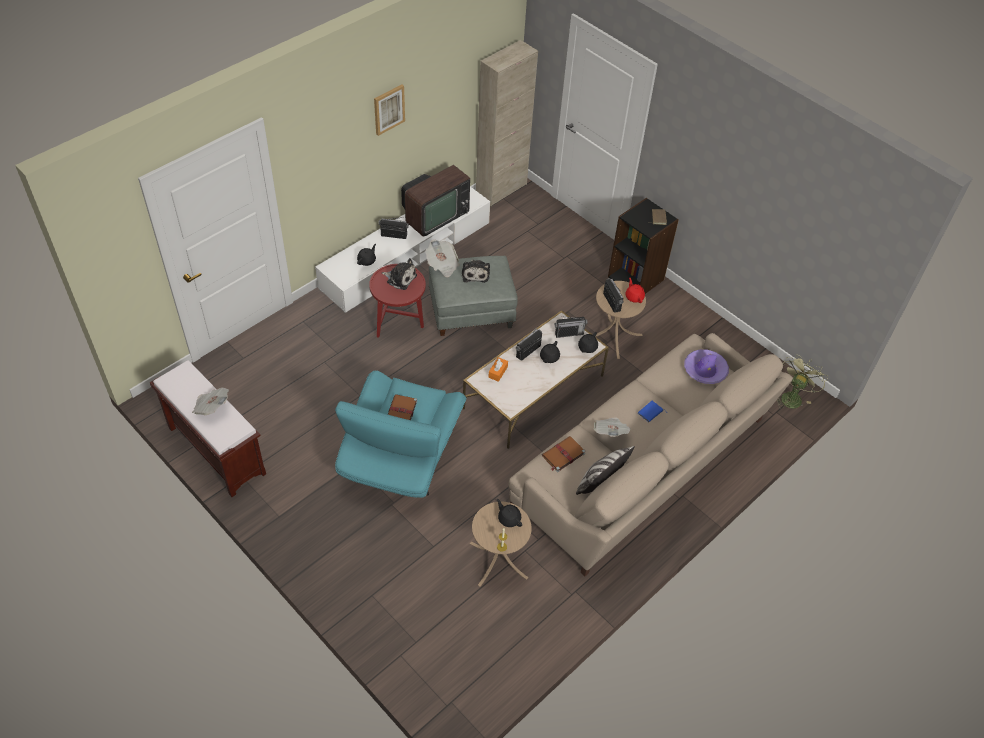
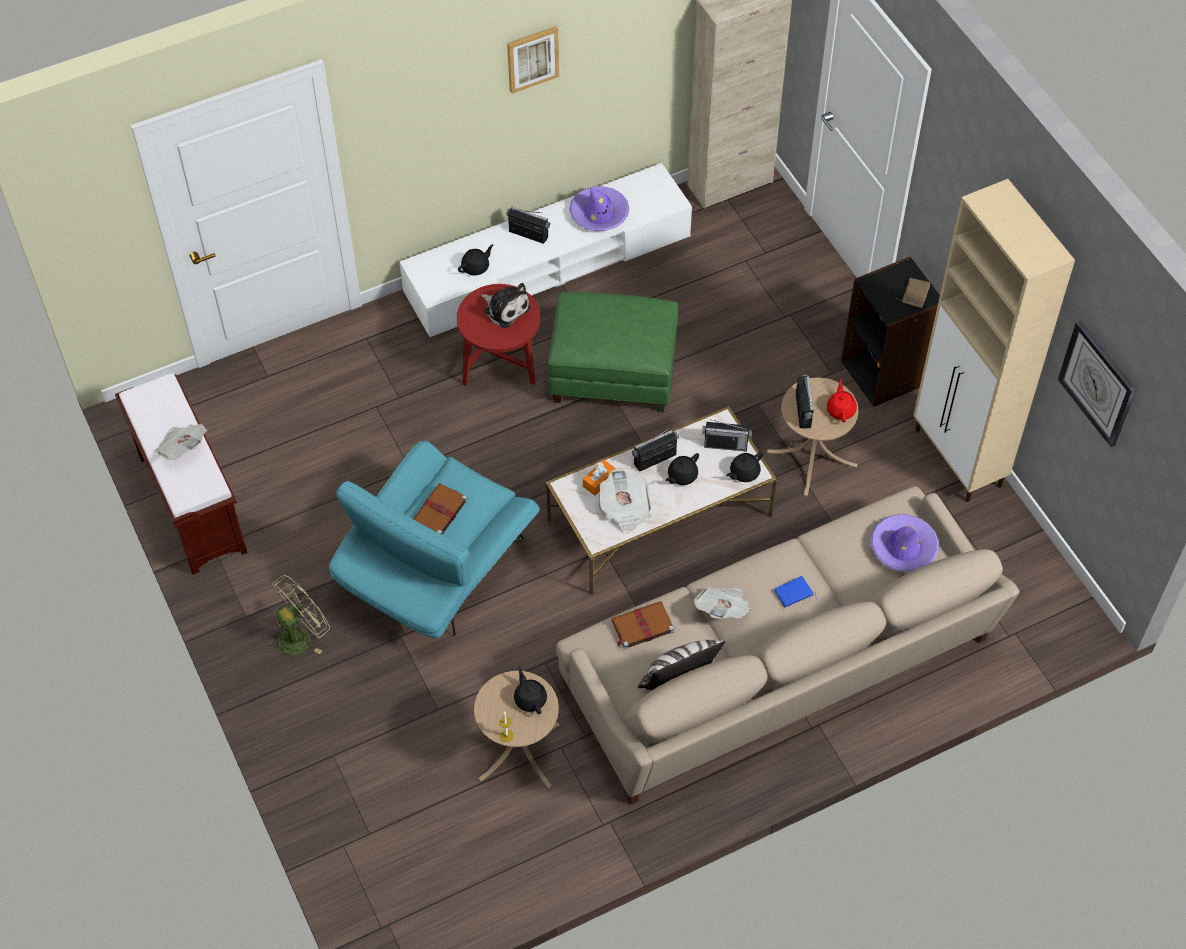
camera: 20 degrees right, 5 degrees up
television [401,165,470,237] -> purple hat [569,186,629,231]
newspaper [425,239,460,277] -> newspaper moved to [599,468,652,534]
grey ottoman [429,256,518,336] -> green ottoman [548,292,678,412]
plush toy [462,259,490,283] -> none
green fan [776,355,828,409] -> green fan moved to [267,575,330,655]
none -> beige cabinet [913,179,1075,502]
none -> wall clock [1058,320,1137,447]

